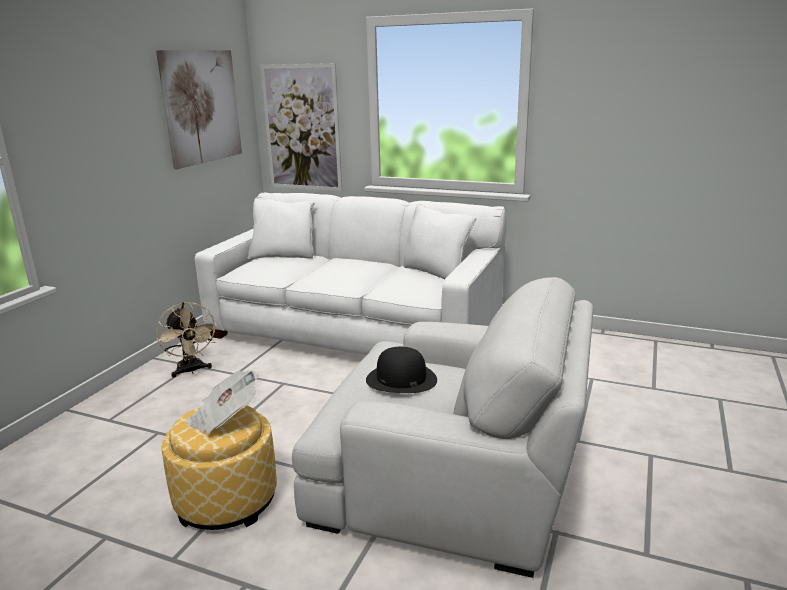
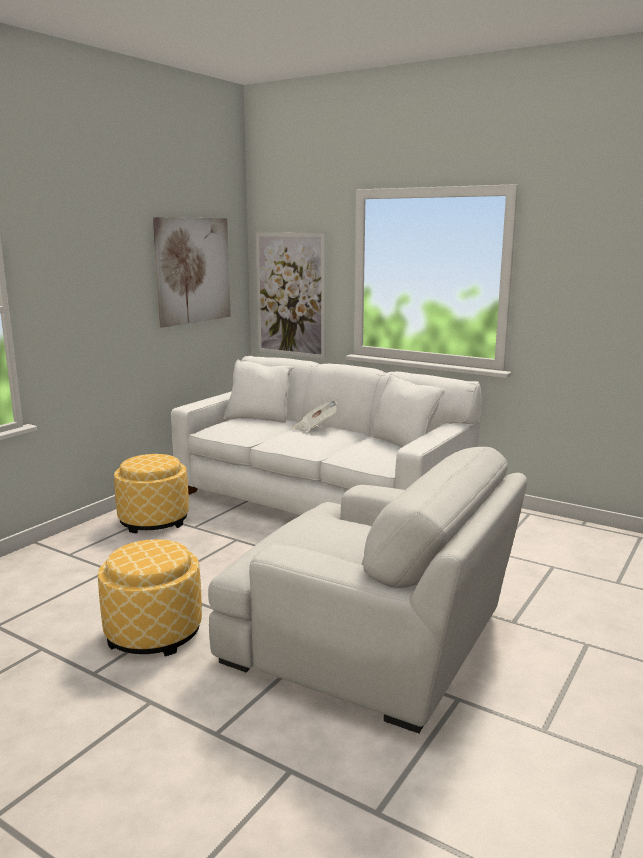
camera: 10 degrees right, 5 degrees down
beige fan [156,302,217,378] -> ottoman [114,454,189,533]
newspaper [186,370,258,434] -> newspaper moved to [292,401,338,431]
black hat [366,347,437,393] -> none

